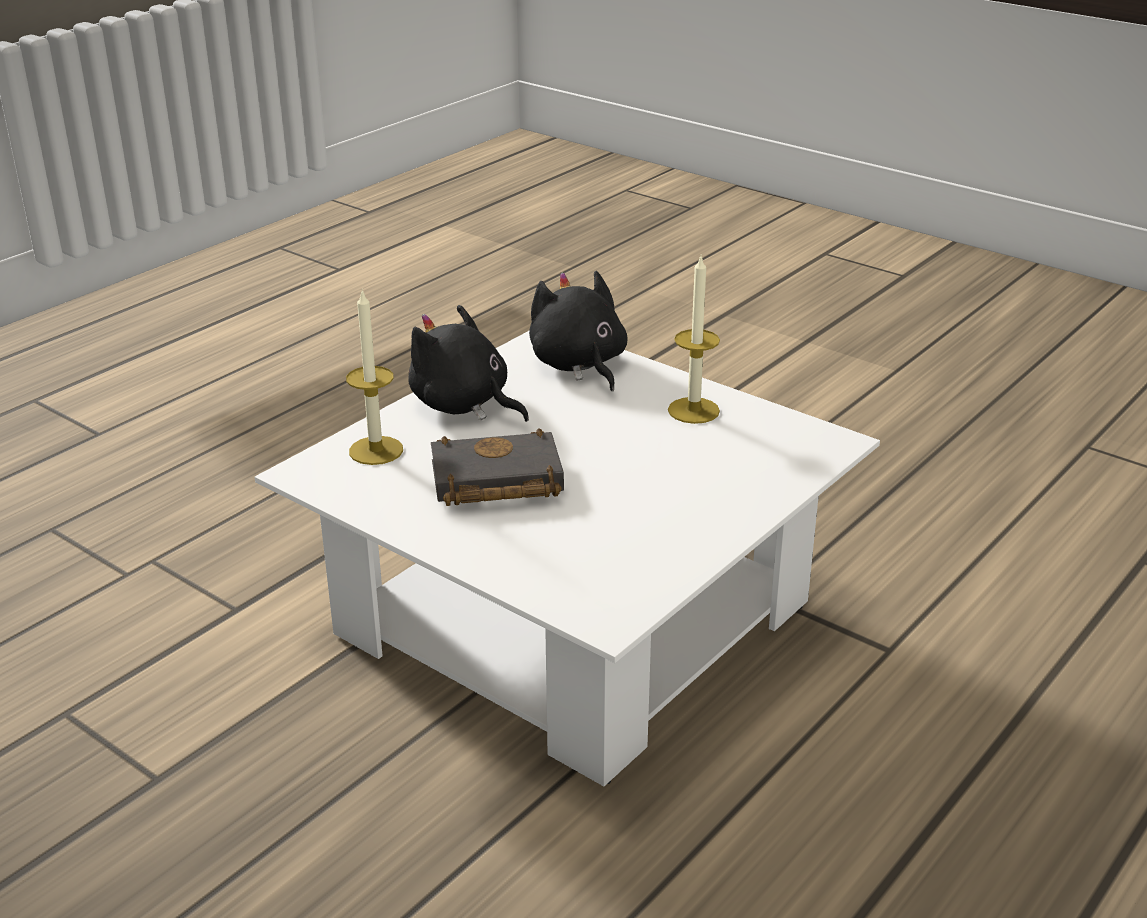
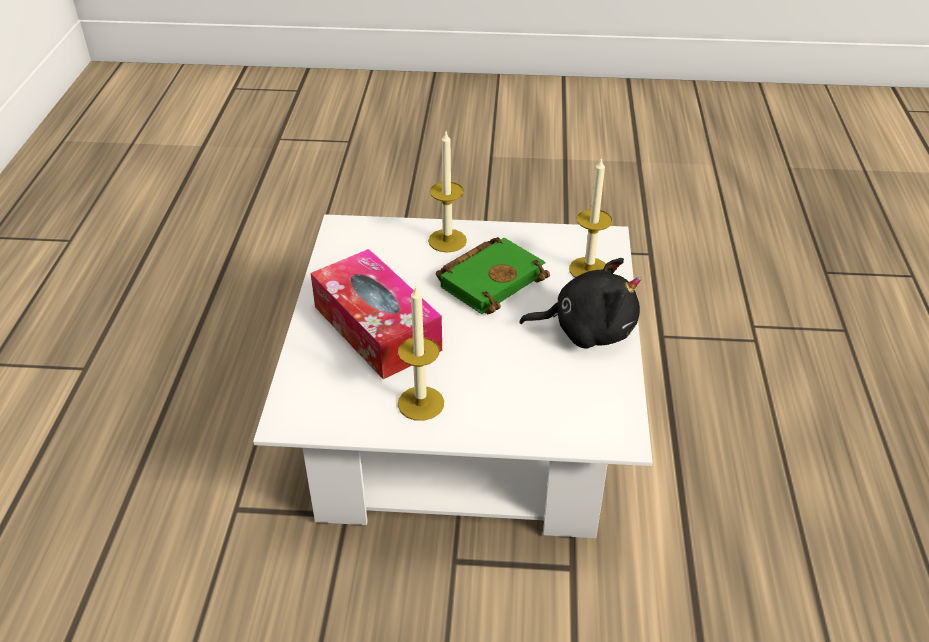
camera: 145 degrees right, 10 degrees up
black book [431,428,564,506] -> green book [436,237,550,314]
black plush toy [529,271,628,391] -> none
none -> tissue box [311,249,442,379]
none -> candle [428,132,467,253]

